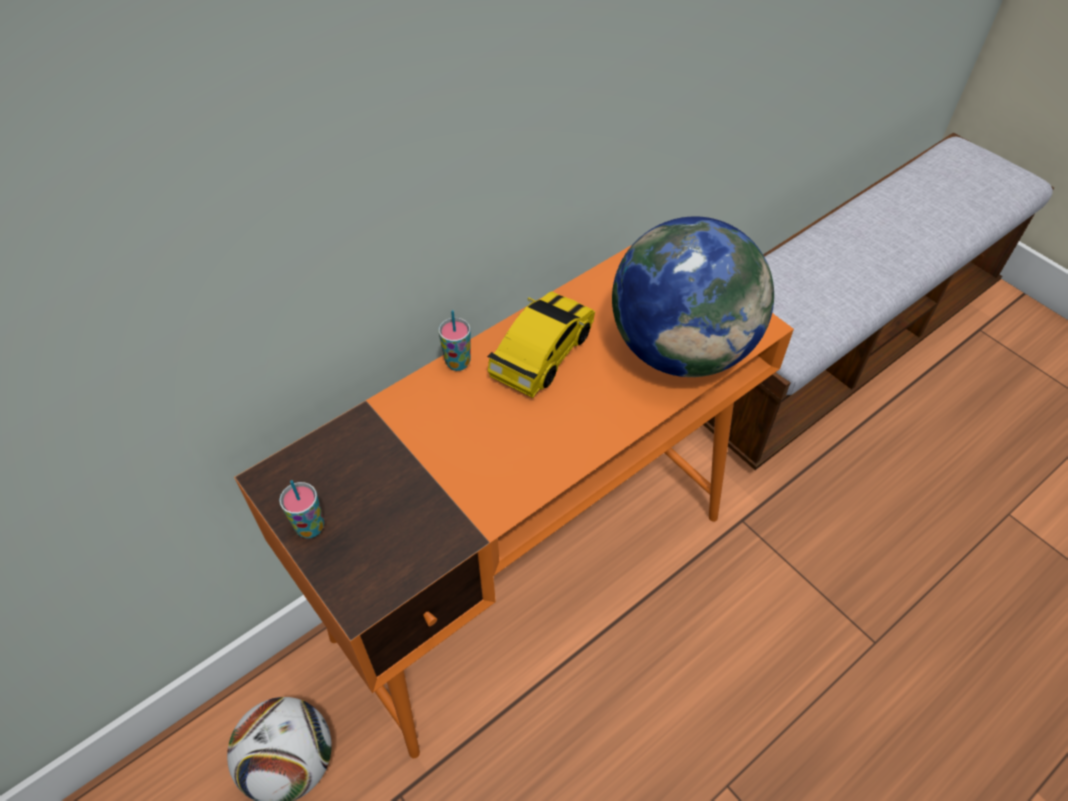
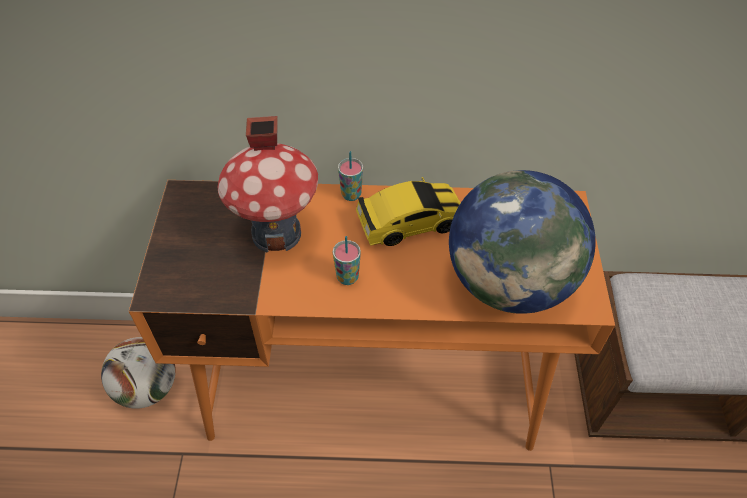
camera: 40 degrees right, 0 degrees up
cup [279,480,324,538] -> cup moved to [333,236,361,285]
none -> toy house [218,116,318,253]

